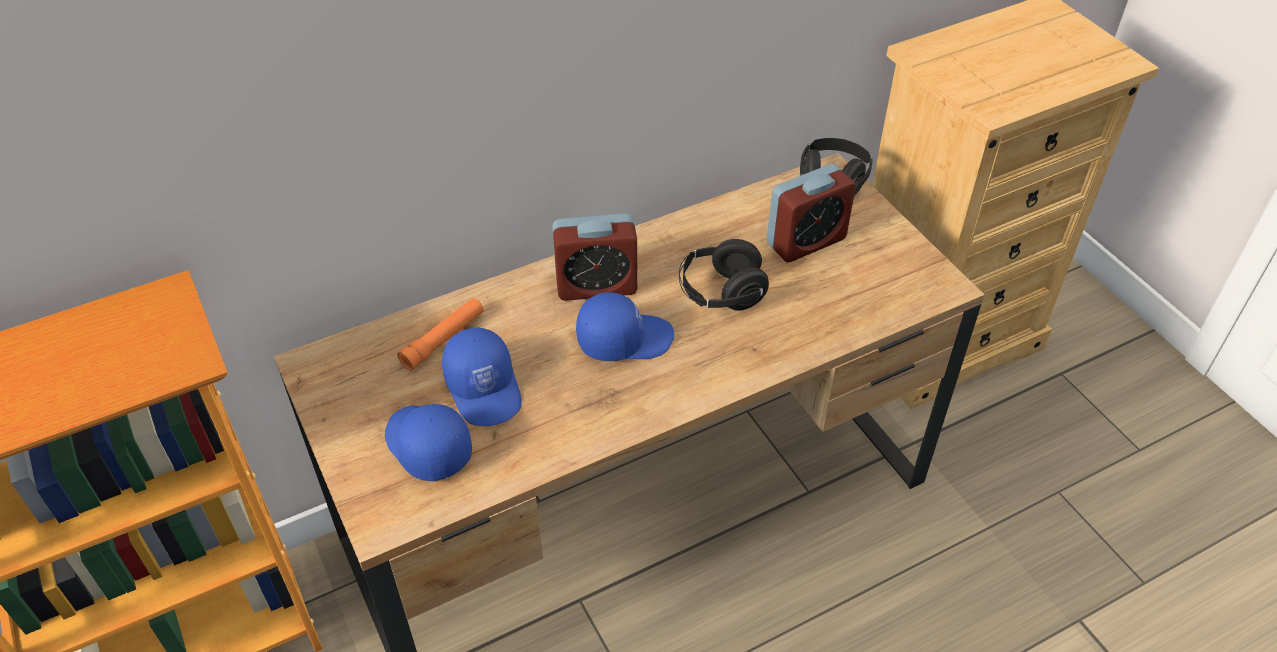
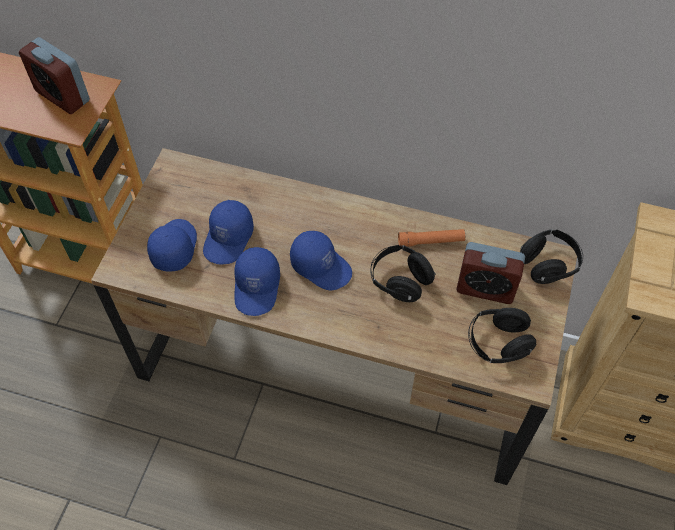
camera: 45 degrees right, 10 degrees up
orange flashlight [397,298,484,371] -> orange flashlight moved to [398,229,465,247]
alarm clock [552,213,637,301] -> alarm clock moved to [19,37,90,114]
none -> blue cap [234,247,280,316]
none -> black headphones [468,308,536,363]

